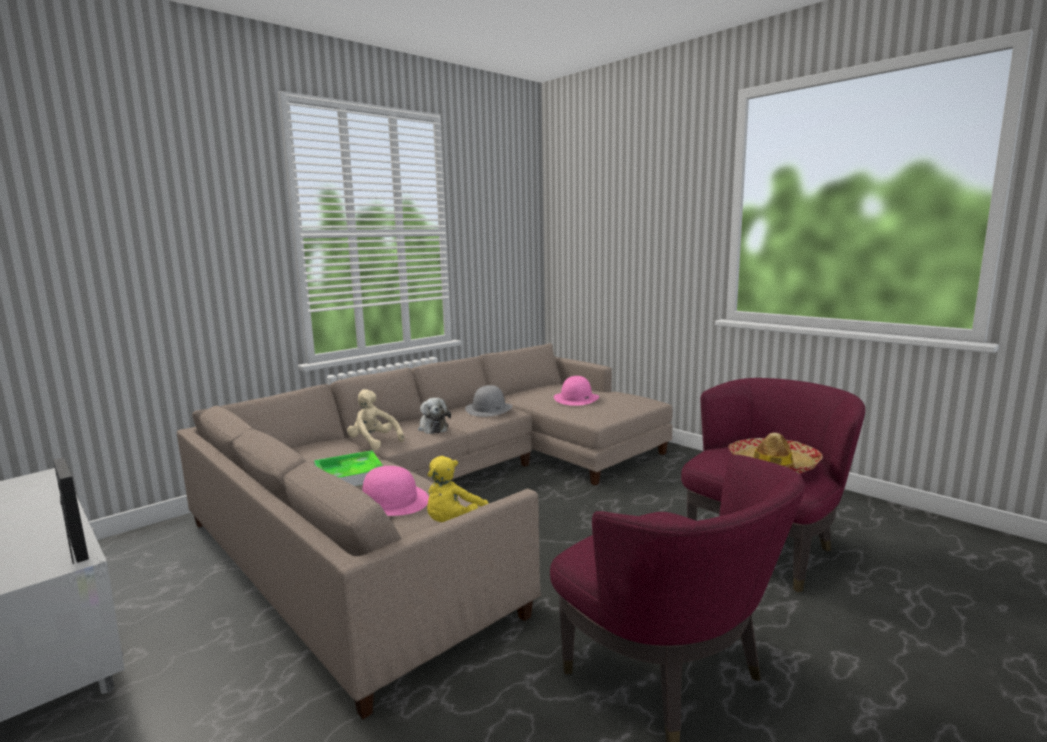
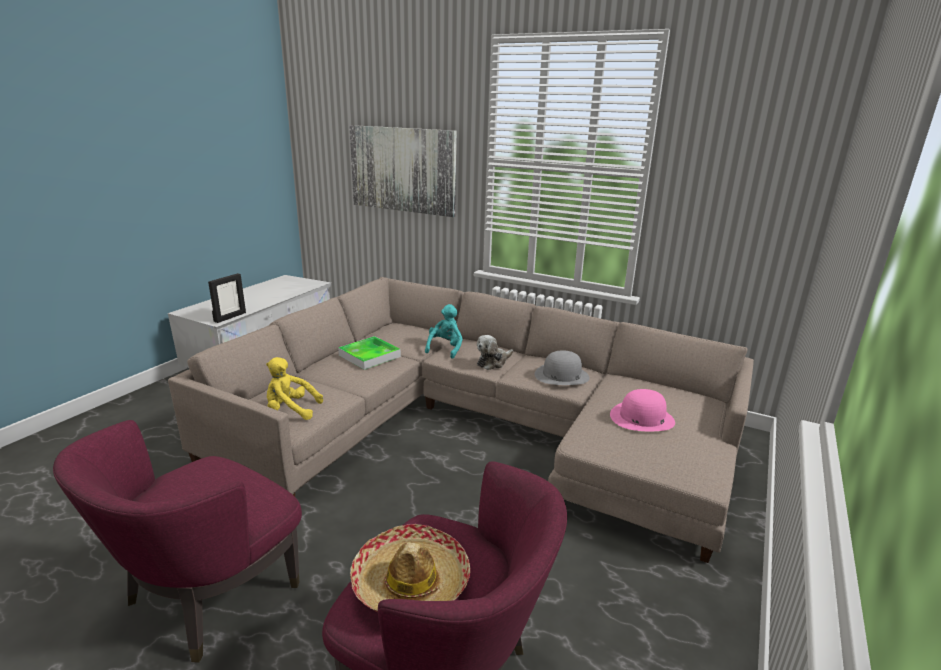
camera: 70 degrees right, 10 degrees up
beige plush toy [347,389,404,450] -> turquoise plush toy [425,304,463,359]
pink hat [363,466,429,516] -> none
none -> picture [349,125,457,217]

